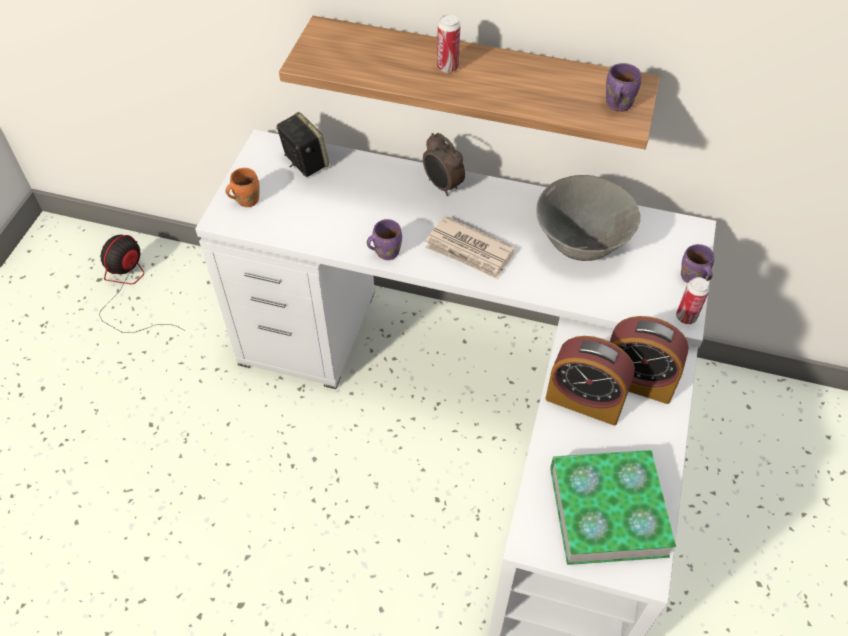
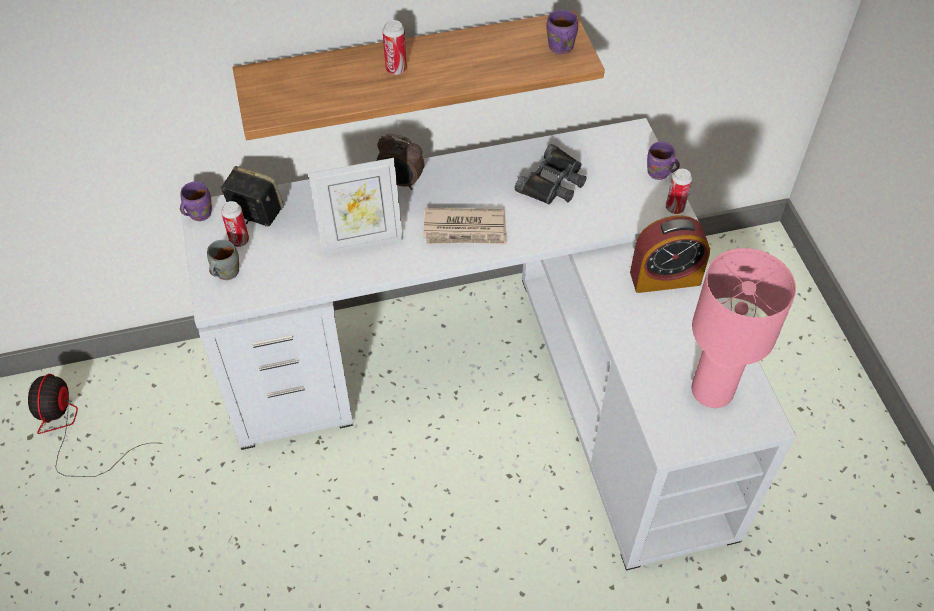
camera: 30 degrees left, 0 degrees up
orange mug [226,168,260,207] -> grey mug [207,240,239,280]
purple mug [367,219,402,260] -> purple mug moved to [180,182,212,221]
grey bowl [536,175,640,261] -> black binoculars [515,144,586,205]
alarm clock [546,336,635,425] -> none
book [550,450,676,565] -> pink table lamp [691,248,796,408]
none -> can [221,201,249,247]
none -> picture frame [308,158,403,256]

